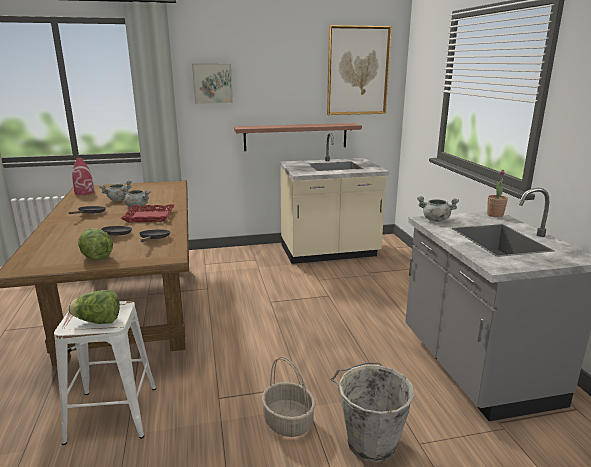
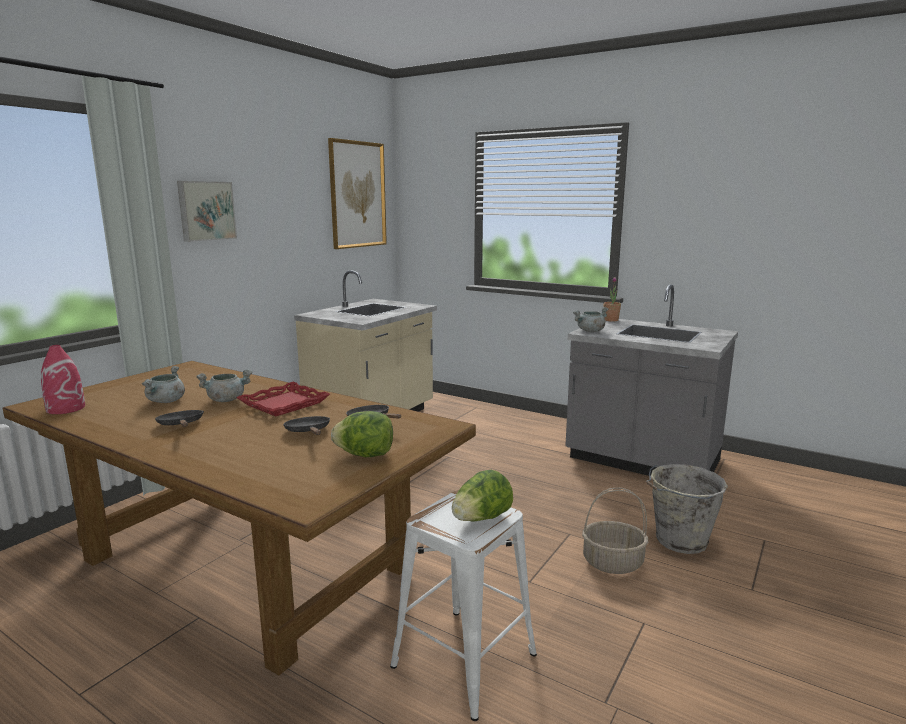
camera: 45 degrees left, 5 degrees down
shelf [234,123,362,151] -> none

